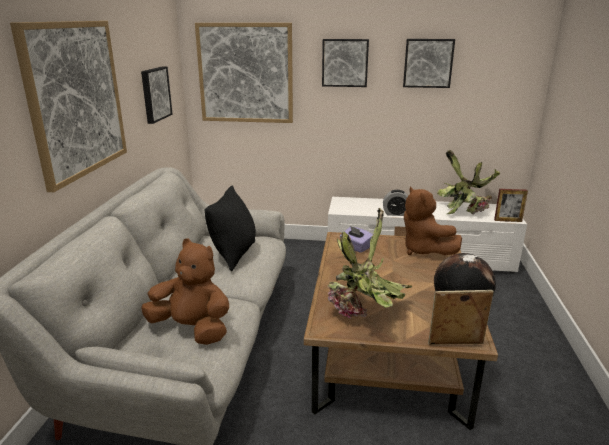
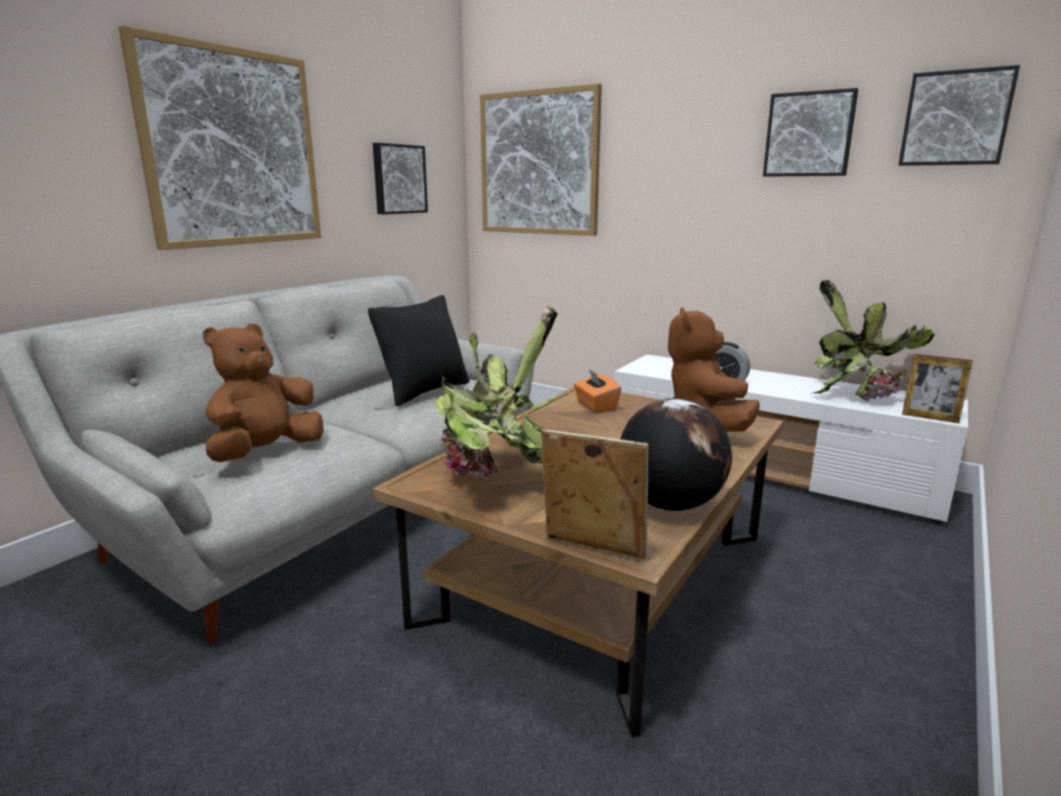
camera: 25 degrees right, 5 degrees down
brown plush toy [141,238,229,345] -> brown plush toy turned 105 degrees counterclockwise [203,323,324,462]
picture [322,39,369,87] -> picture moved to [898,65,1020,166]
purple tissue box [340,226,373,253] -> orange tissue box [574,369,621,413]

